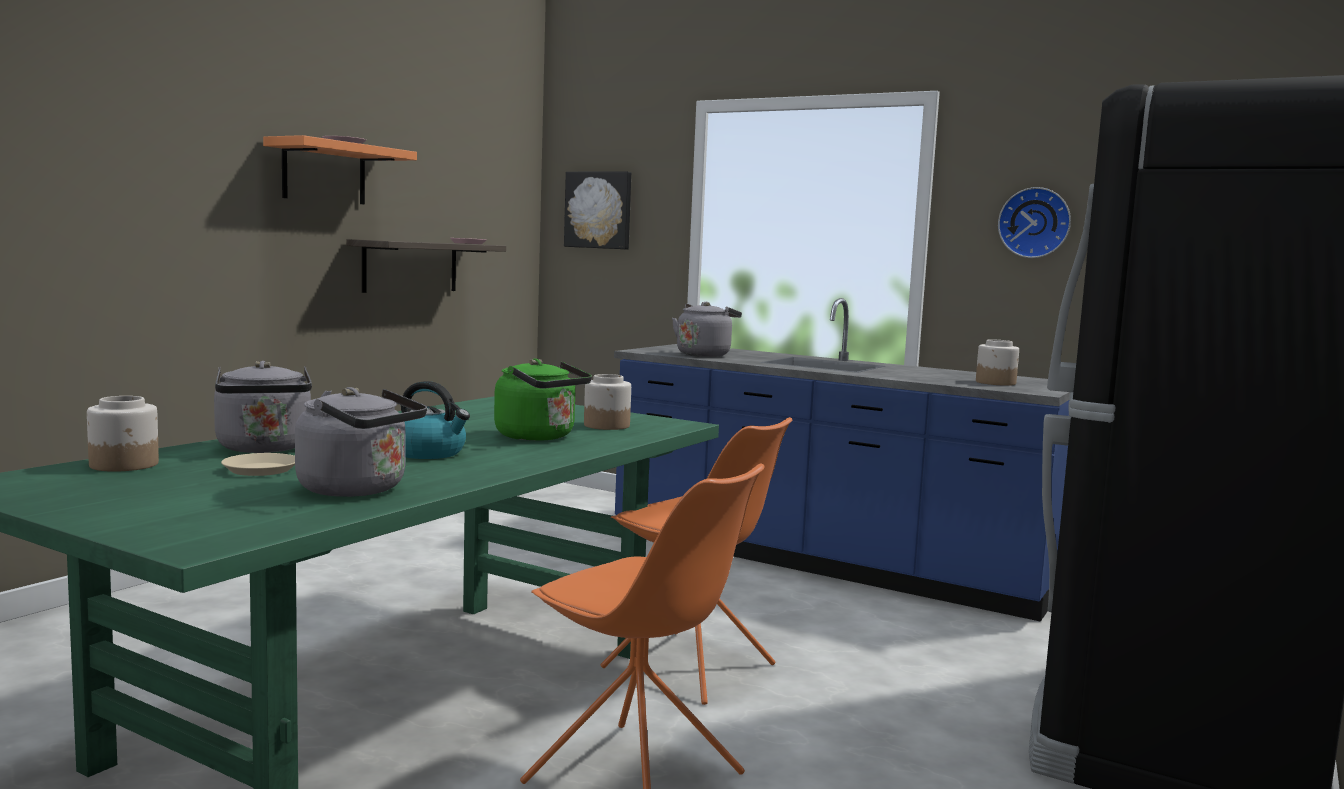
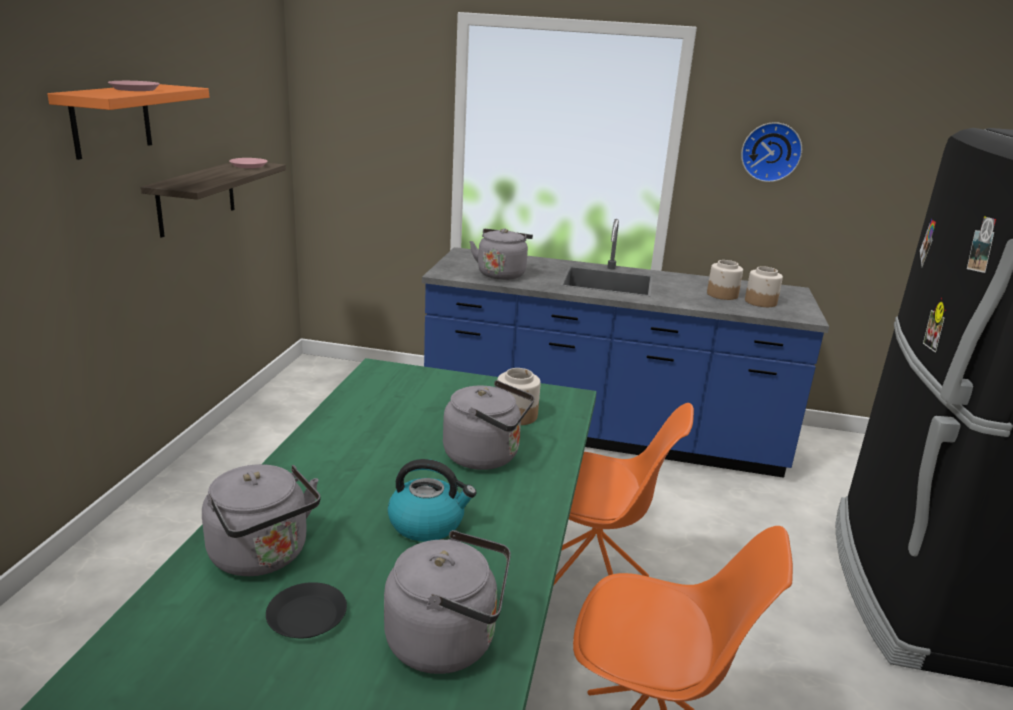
camera: 20 degrees left, 15 degrees up
jar [87,396,159,472] -> jar moved to [707,260,743,300]
beige plate [221,453,295,476] -> black plate [266,582,347,638]
green kettle [494,359,592,441] -> grey kettle [443,380,534,470]
picture [564,172,631,249] -> none

